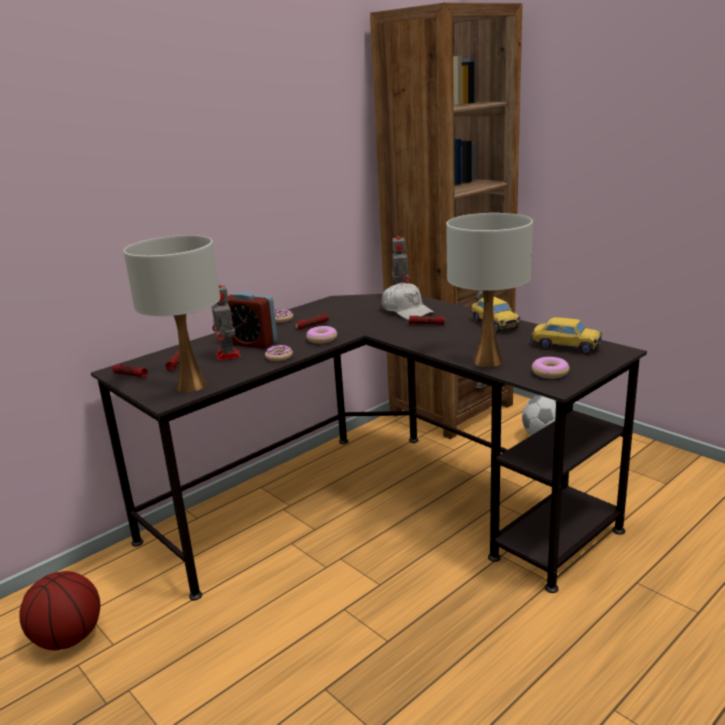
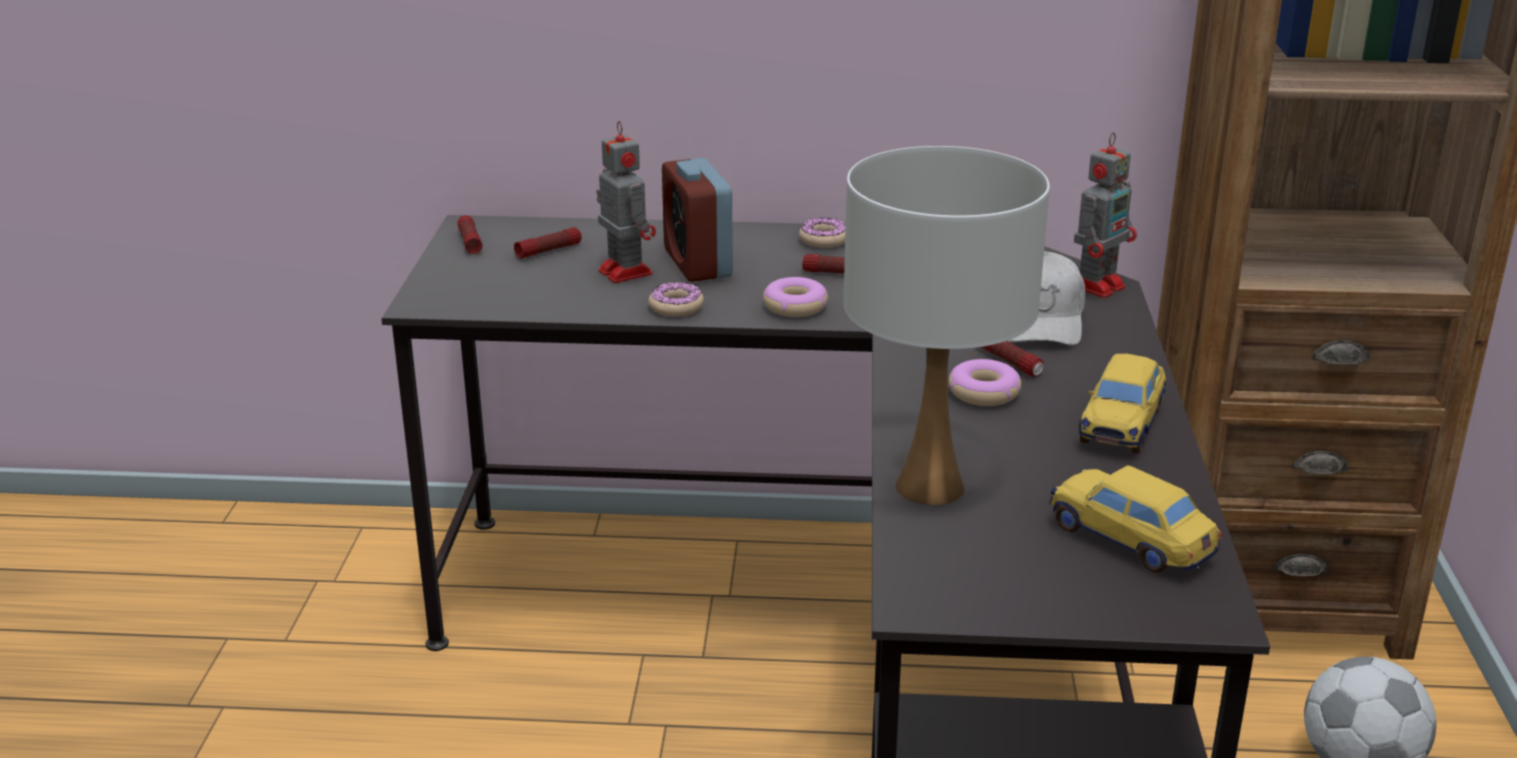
camera: 45 degrees right, 5 degrees up
basketball [19,571,100,650] -> none
white table lamp [124,235,220,392] -> none
toy robot [212,284,241,361] -> toy robot turned 120 degrees clockwise [596,121,656,283]
toy car [531,317,602,354] -> toy car turned 150 degrees clockwise [1049,465,1222,573]
donut [532,357,570,379] -> donut moved to [949,359,1021,406]

